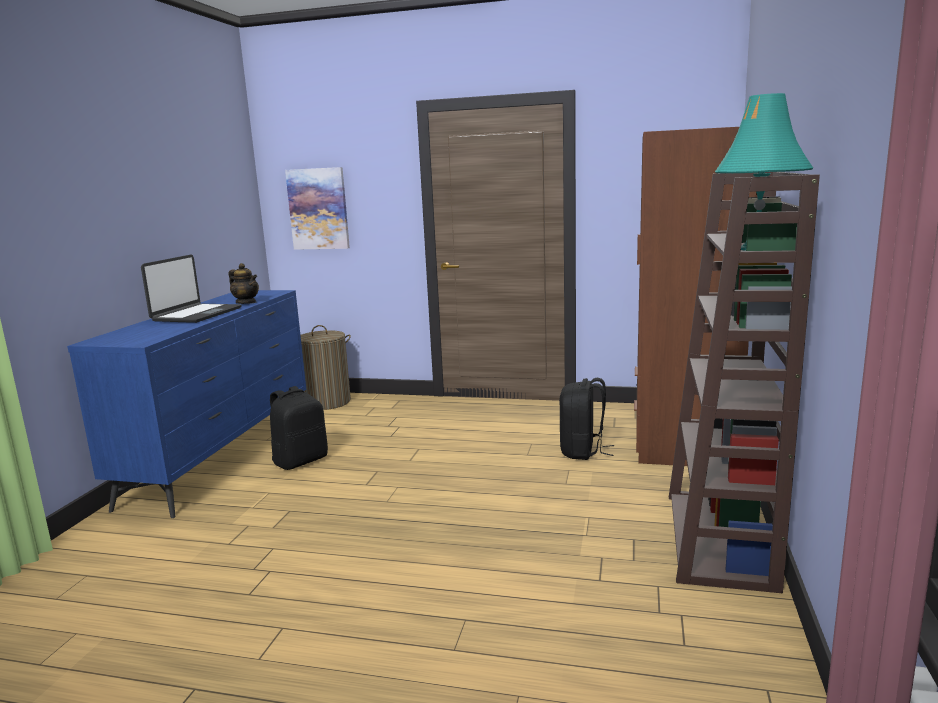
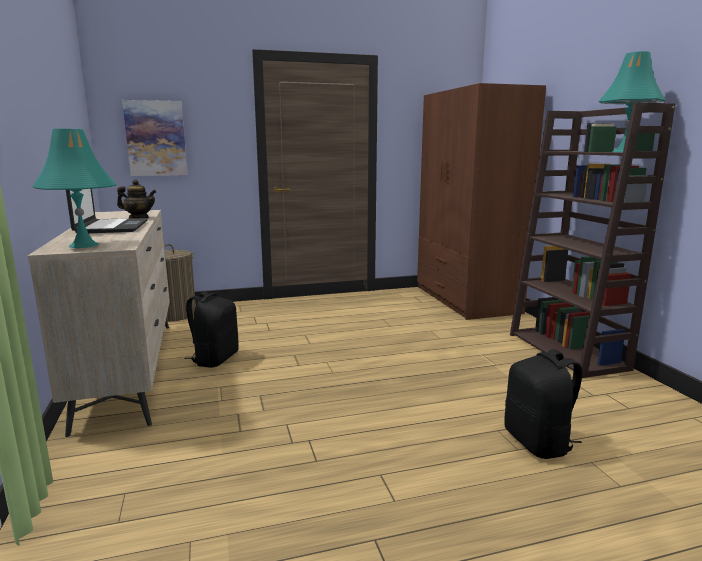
camera: 30 degrees left, 0 degrees up
blue dresser [67,290,306,518] -> beige dresser [28,210,170,437]
black backpack [560,378,614,460] -> black backpack moved to [505,349,582,459]
none -> turquoise table lamp [32,129,117,248]

